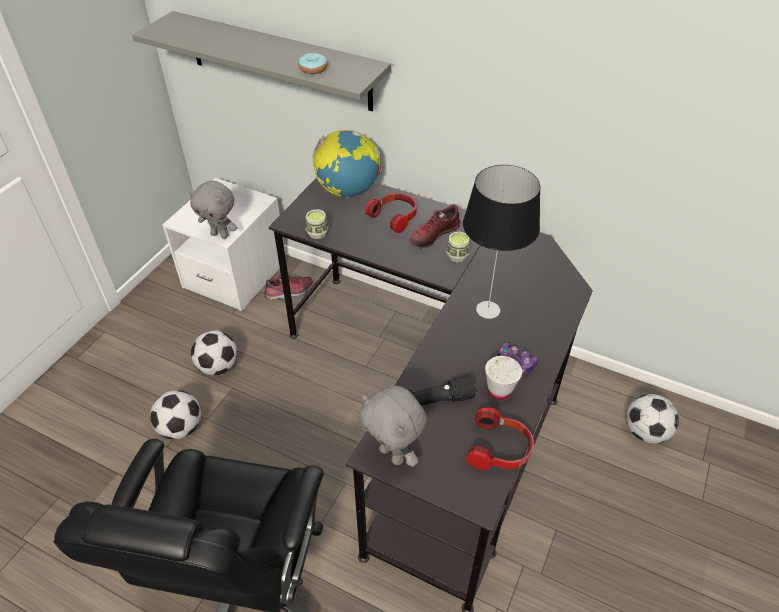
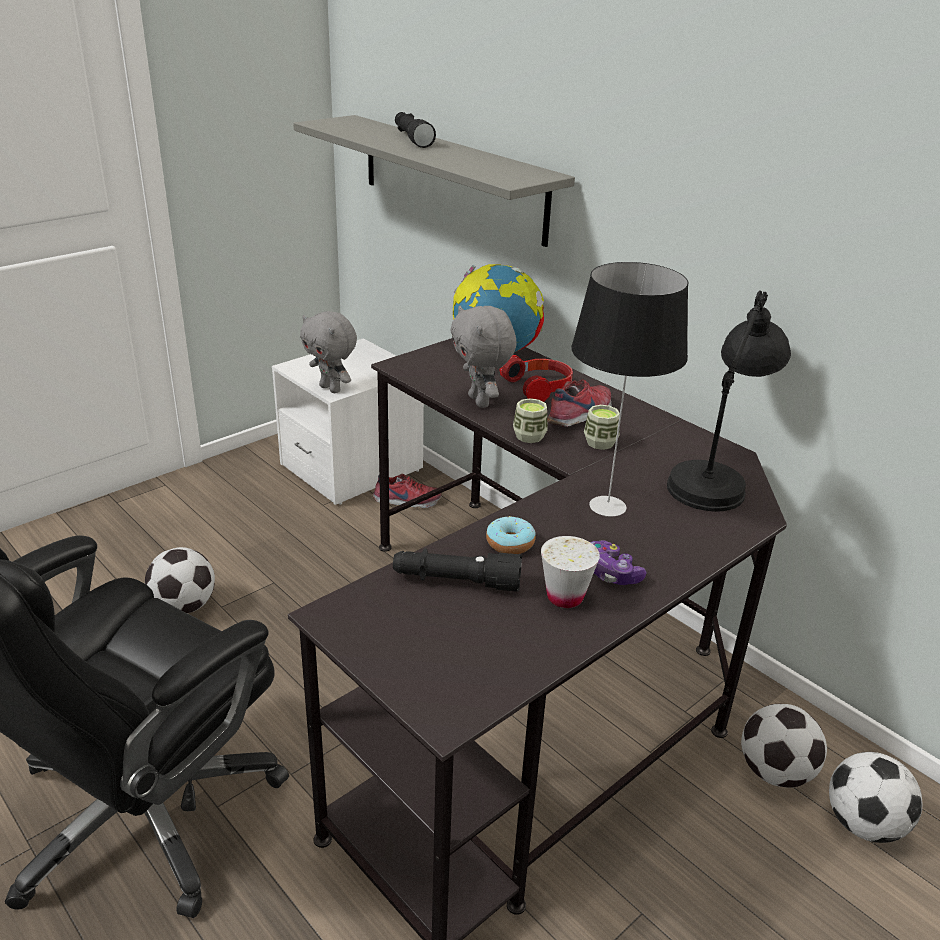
camera: 20 degrees right, 15 degrees down
football [191,330,237,375] -> football moved to [741,704,827,788]
donut [298,53,328,74] -> donut moved to [486,516,536,554]
cup [305,209,329,239] -> cup moved to [513,398,548,443]
grey plush toy [359,386,427,467] -> grey plush toy moved to [450,305,517,408]
shoe [409,204,461,249] -> shoe turned 150 degrees clockwise [547,379,612,427]
headphones [466,407,534,470] -> none
none -> black flashlight [395,112,436,148]
none -> black table lamp [667,291,791,512]

